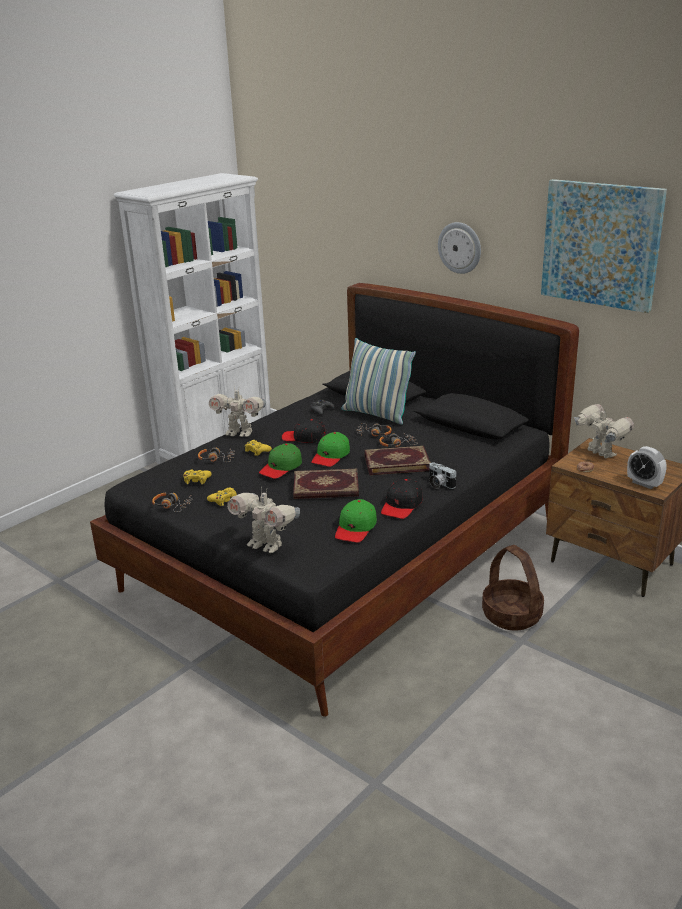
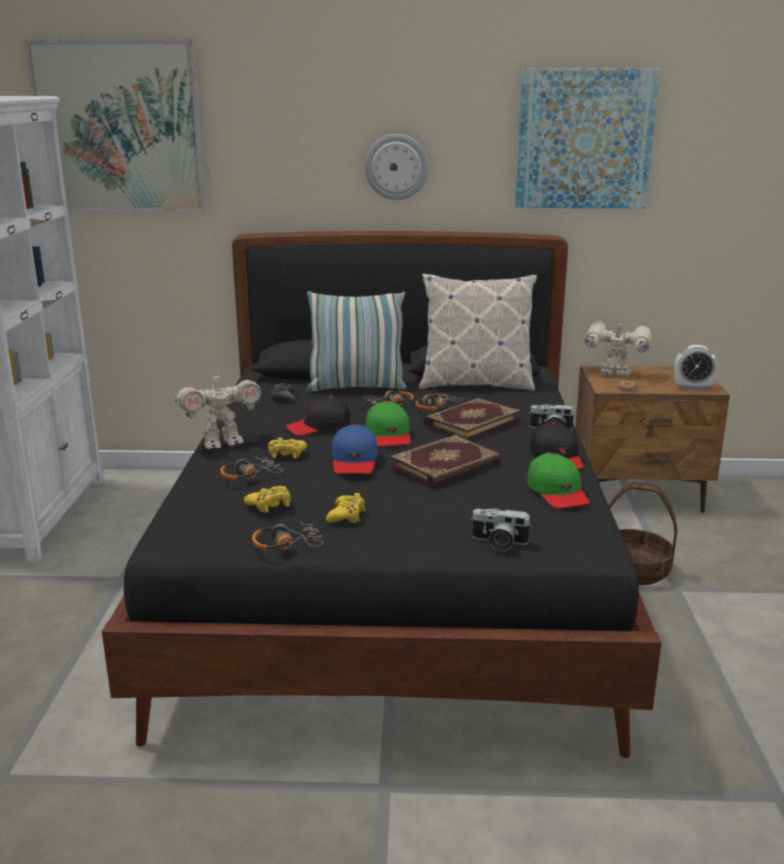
camera: 40 degrees left, 5 degrees down
toy robot [227,486,300,553] -> camera [471,509,531,551]
green cap [259,443,302,479] -> blue cap [332,424,378,474]
none -> picture [24,39,206,212]
none -> pillow [418,274,537,391]

